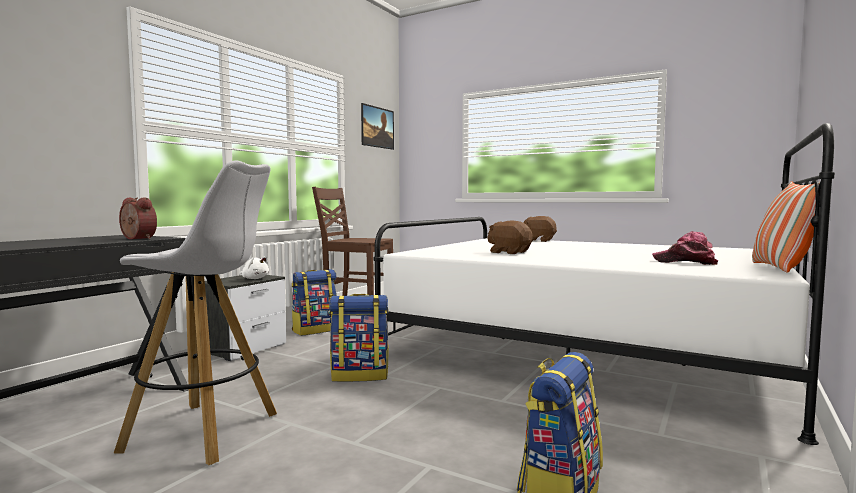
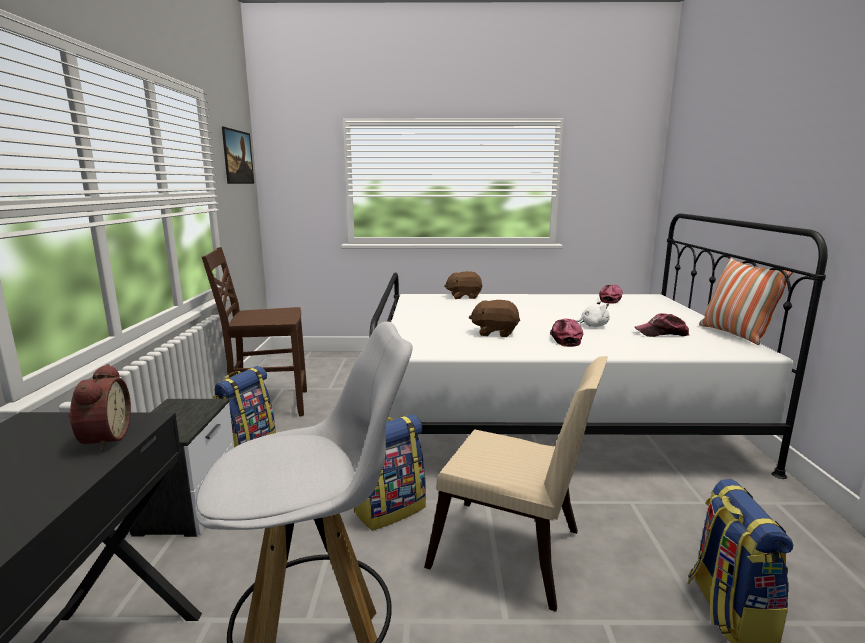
camera: 30 degrees left, 10 degrees up
alarm clock [119,197,157,239] -> alarm clock turned 75 degrees clockwise [68,364,131,451]
white plush toy [239,256,269,279] -> white plush toy moved to [575,301,610,327]
none -> beige chair [424,356,608,612]
none -> cap [550,319,583,347]

